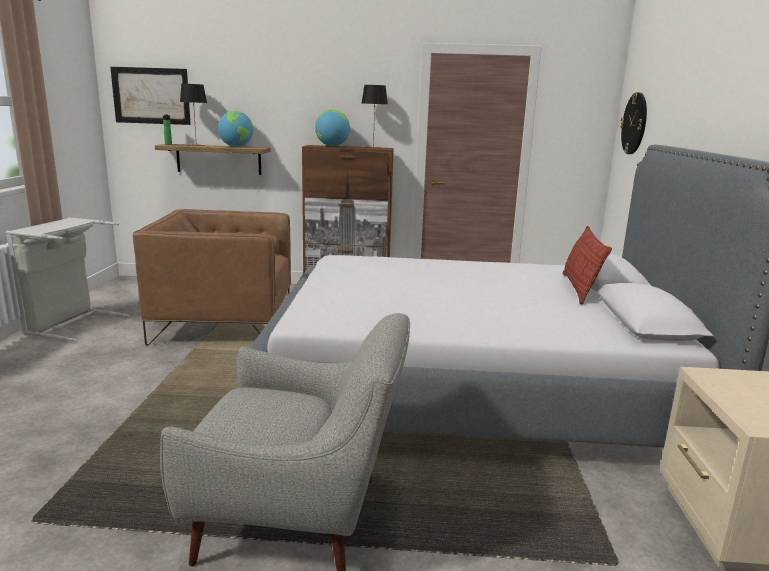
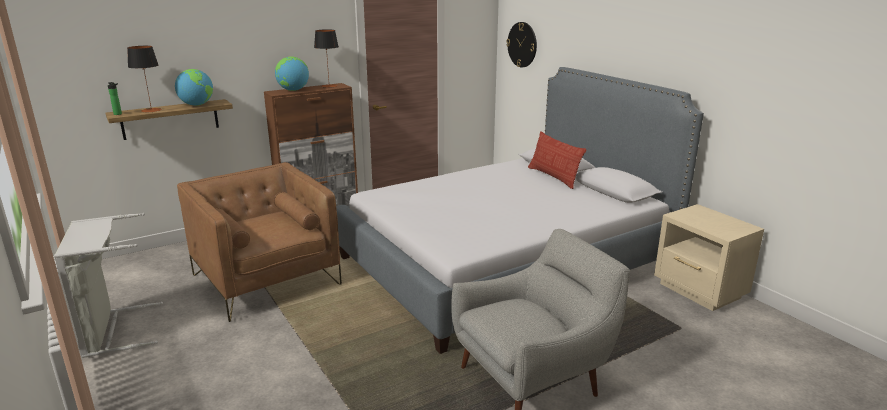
camera: 35 degrees left, 5 degrees up
picture [110,67,191,125] -> none
brown armchair [133,209,291,346] -> brown armchair turned 90 degrees clockwise [177,162,342,322]

